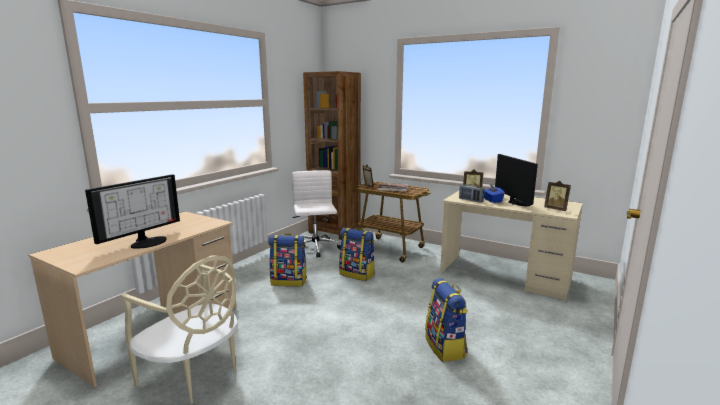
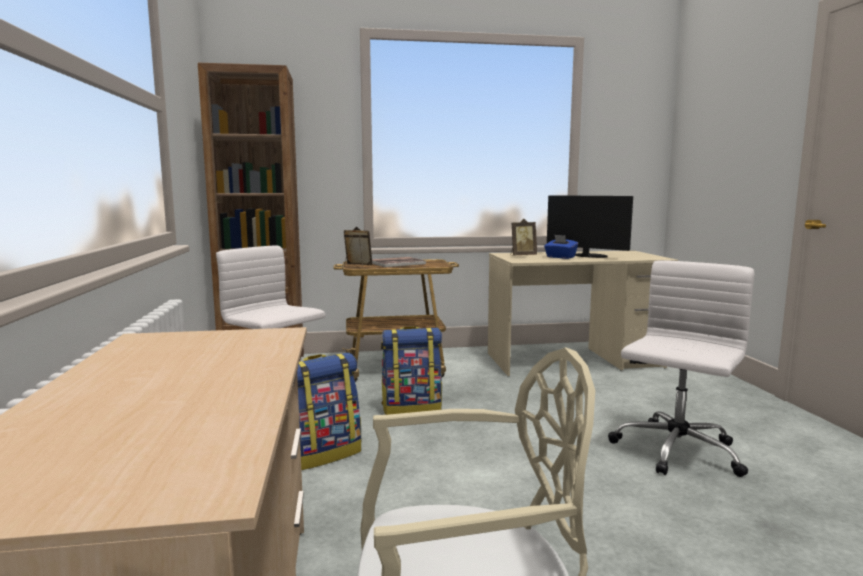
camera: 40 degrees left, 5 degrees down
monitor [85,174,180,249] -> none
backpack [425,278,468,362] -> white office chair [608,260,755,477]
radio [459,184,484,203] -> none
picture frame [544,180,571,211] -> none

